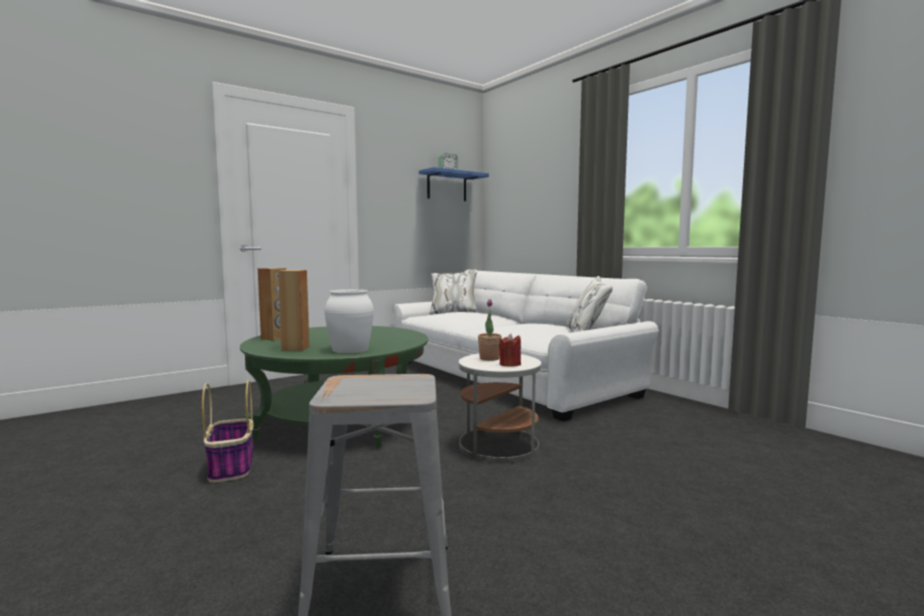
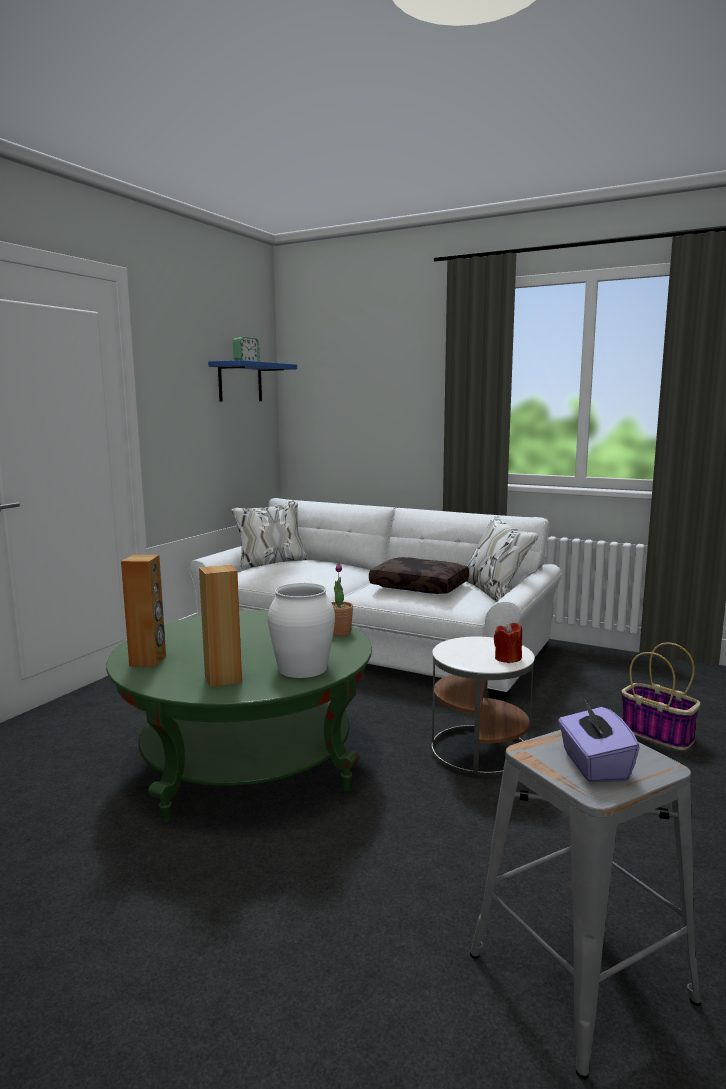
camera: 25 degrees left, 5 degrees up
basket [202,380,254,483] -> basket moved to [621,642,700,750]
potted plant [478,300,502,361] -> potted plant moved to [331,563,353,636]
none -> brown pillow [369,557,469,594]
none -> purple tissue box [558,699,640,783]

